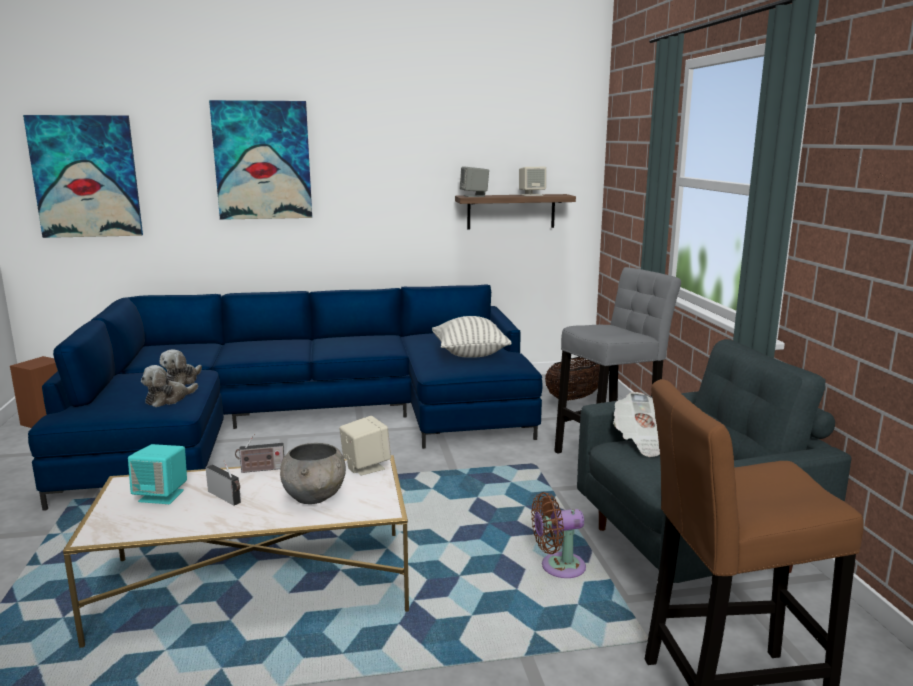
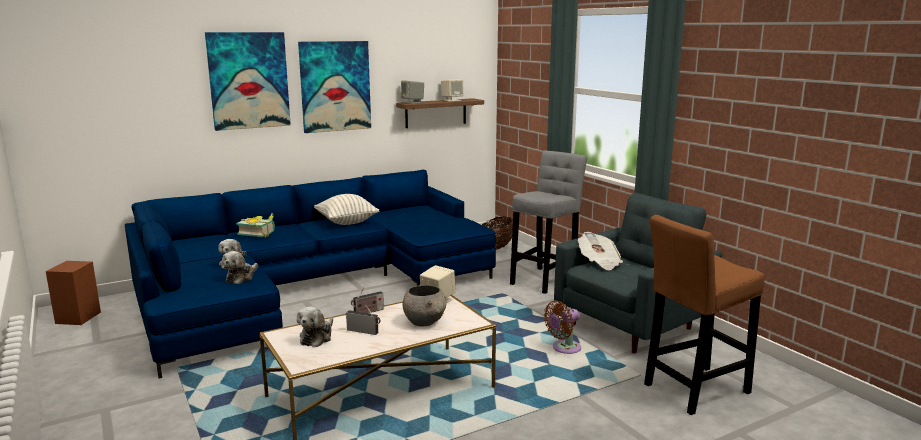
camera: 20 degrees left, 0 degrees up
picture [23,115,143,238] -> picture moved to [298,41,371,133]
turquoise speaker [128,444,187,504] -> plush toy [297,307,333,347]
pillow [432,316,512,358] -> pillow moved to [314,194,379,225]
none -> book [236,213,275,238]

